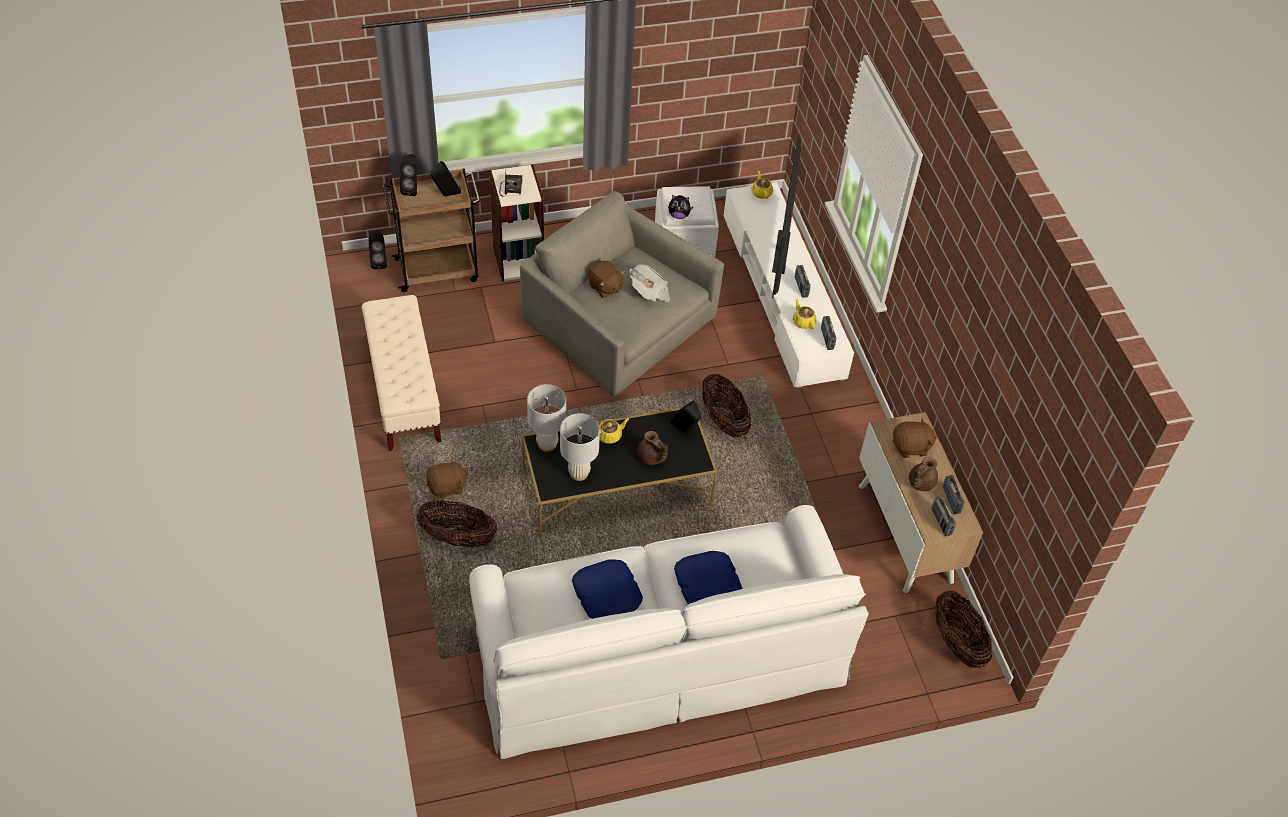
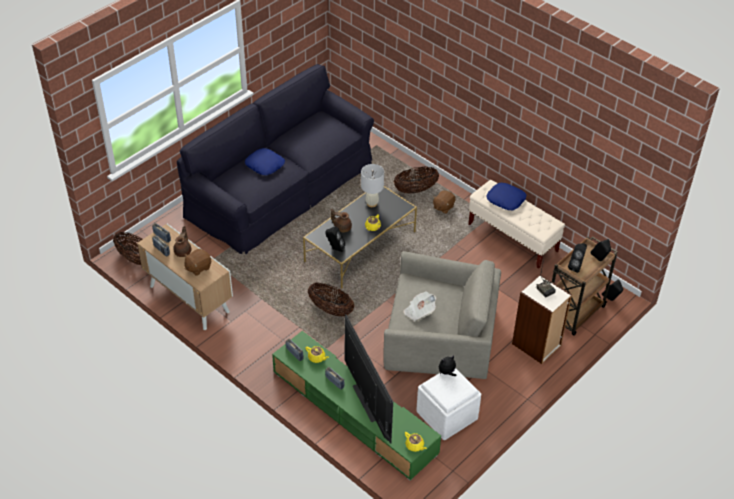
camera: 150 degrees right, 5 degrees down
white sofa [469,505,869,759] -> black sofa [177,64,374,254]
white table lamp [527,384,566,452] -> none
blue pillow [572,559,643,619] -> blue pillow moved to [486,183,526,210]
brown plush toy [587,261,625,298] -> none
white tv stand [724,182,854,388] -> green tv stand [272,331,441,481]

